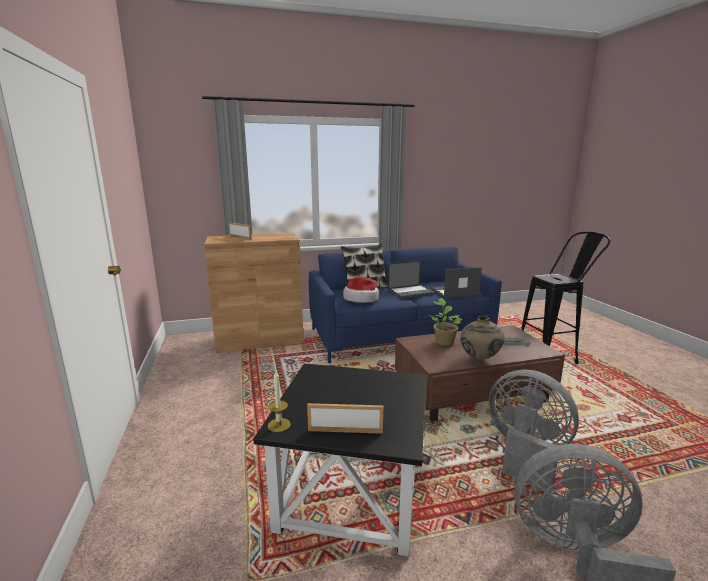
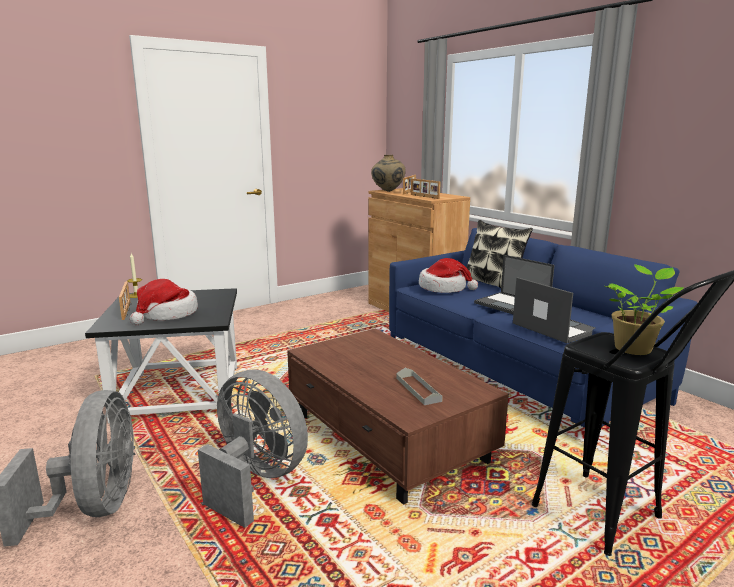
camera: 70 degrees right, 0 degrees up
potted plant [429,298,463,346] -> potted plant moved to [605,264,684,355]
beige vase [460,316,505,360] -> beige vase moved to [371,155,406,192]
grey fan [489,370,579,494] -> grey fan turned 75 degrees counterclockwise [198,370,308,528]
none -> hat [130,279,198,325]
none -> picture frame [411,178,441,199]

